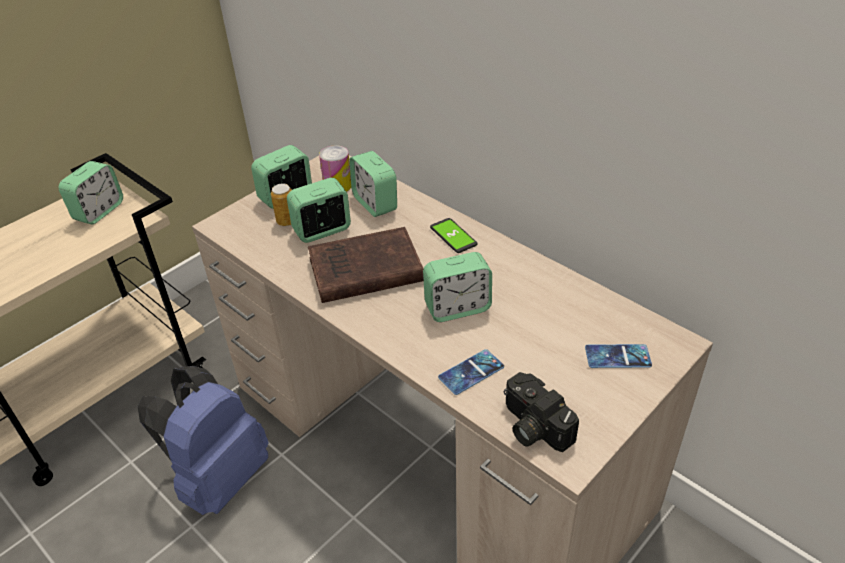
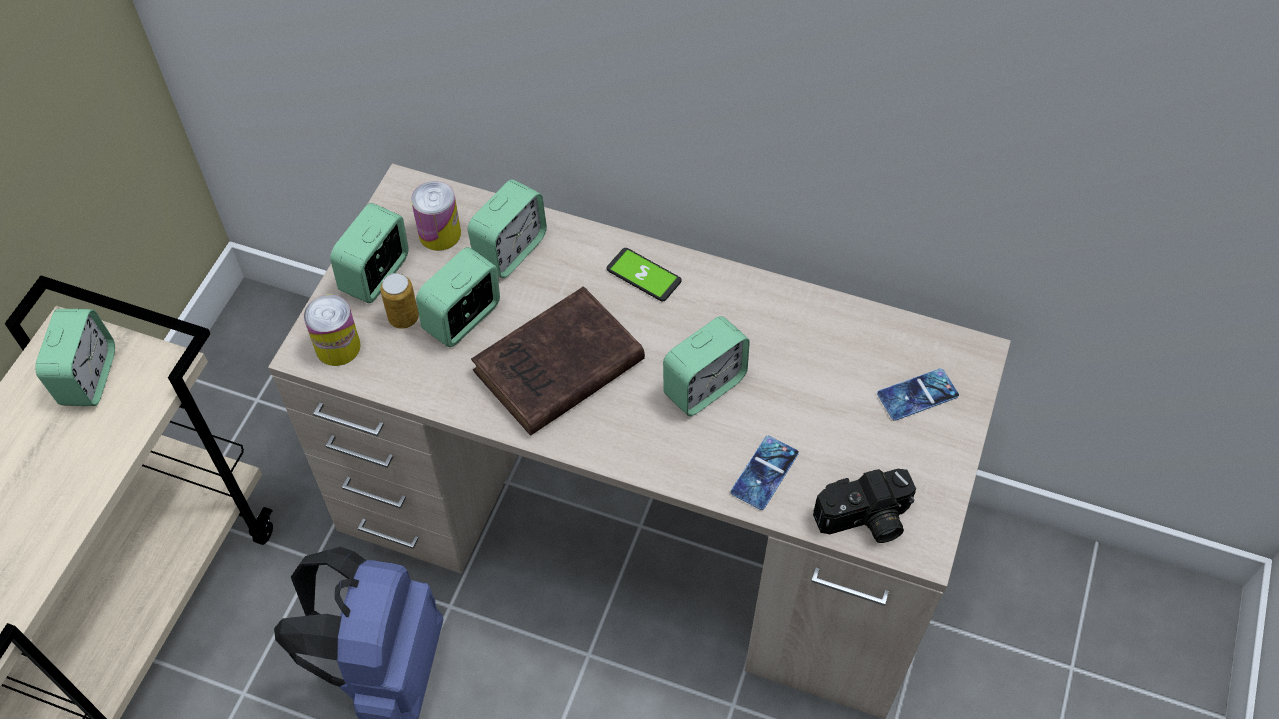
camera: 25 degrees left, 15 degrees up
alarm clock [349,151,397,217] -> alarm clock turned 90 degrees counterclockwise [468,180,547,278]
camera [504,372,579,453] -> camera turned 45 degrees counterclockwise [813,469,916,543]
none -> can [304,294,361,366]

